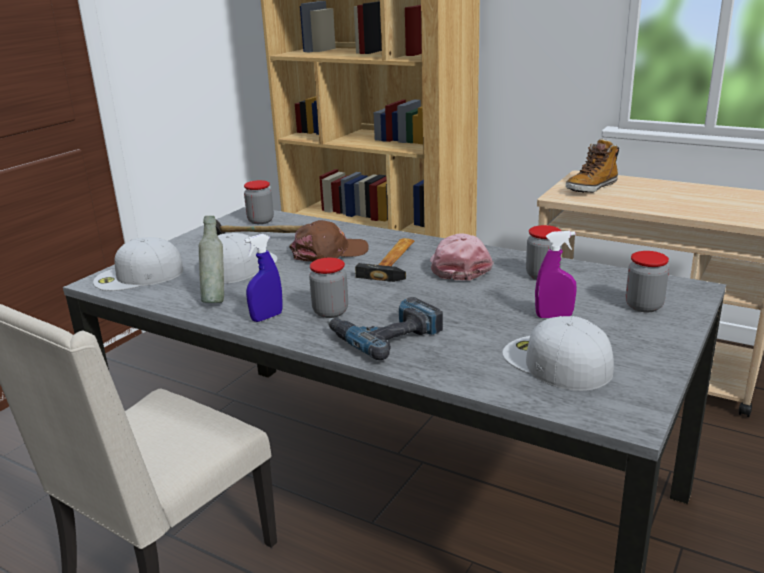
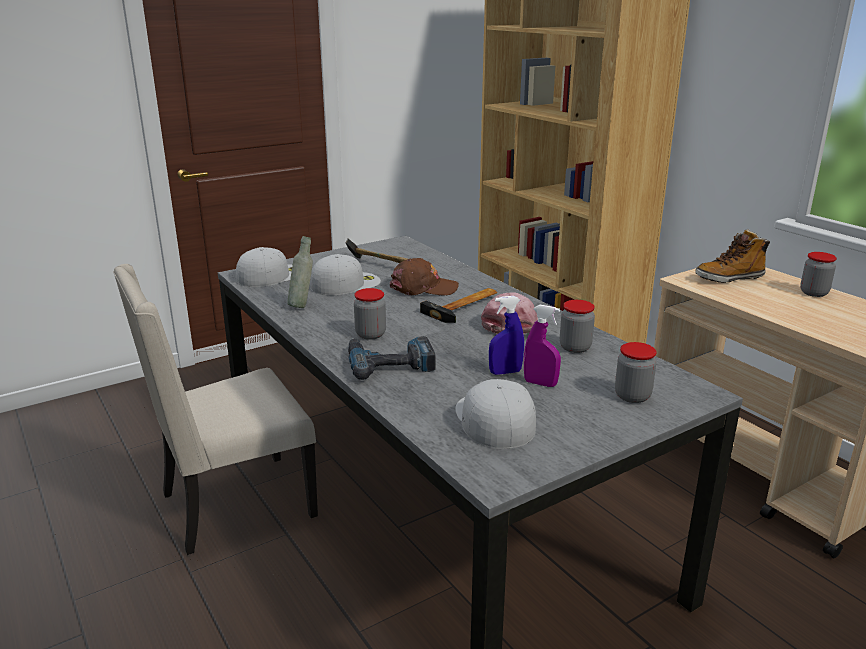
camera: 25 degrees right, 0 degrees up
white cap [93,237,183,291] -> white cap turned 135 degrees clockwise [236,247,293,287]
jar [244,180,274,224] -> jar moved to [800,252,837,297]
blue spray bottle [244,234,283,322] -> blue spray bottle moved to [489,296,524,375]

